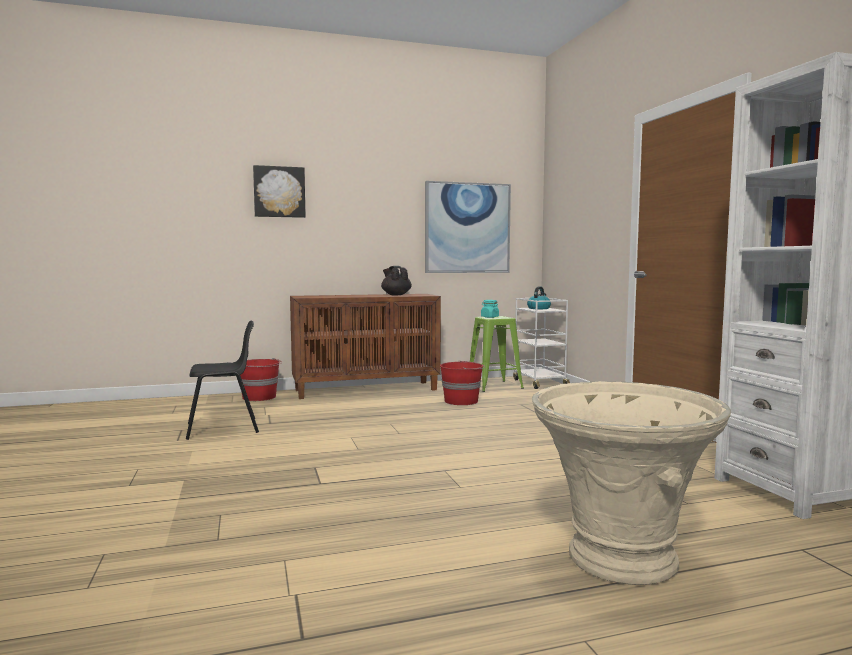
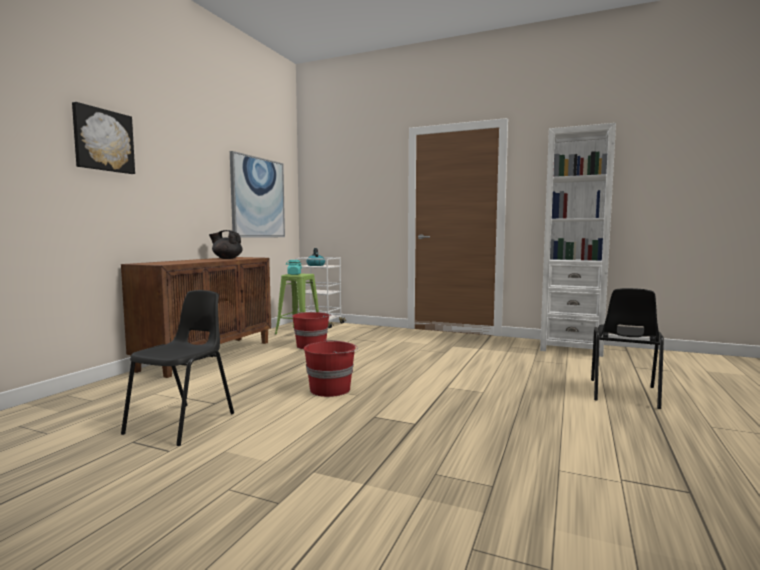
camera: 50 degrees left, 0 degrees up
red bucket [240,358,282,401] -> red bucket moved to [304,340,358,397]
beige planter [532,381,731,585] -> black chair [591,288,664,409]

